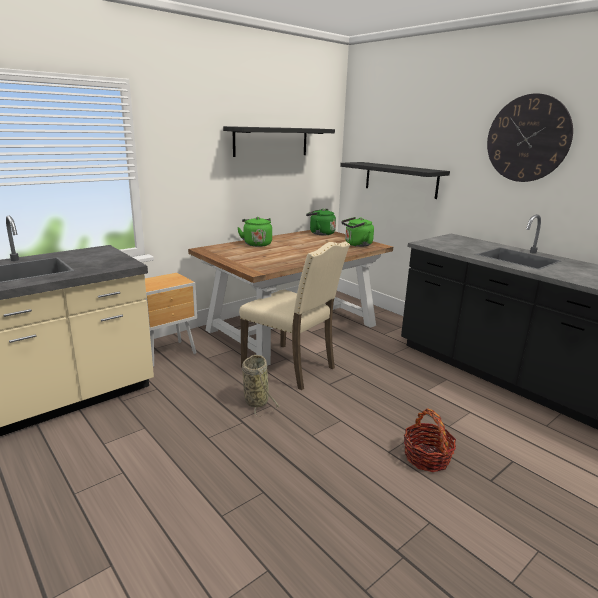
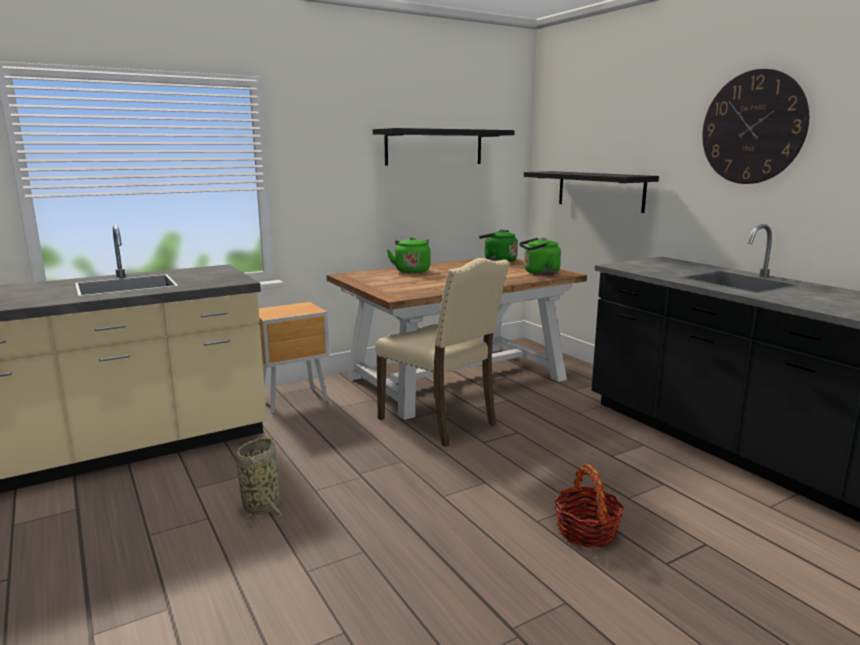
camera: 10 degrees right, 5 degrees down
basket [242,355,279,417] -> basket moved to [236,437,283,528]

